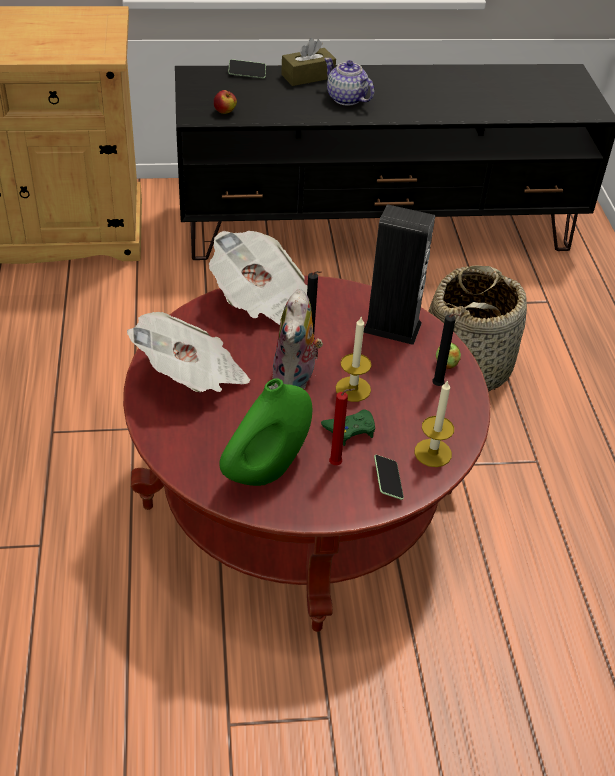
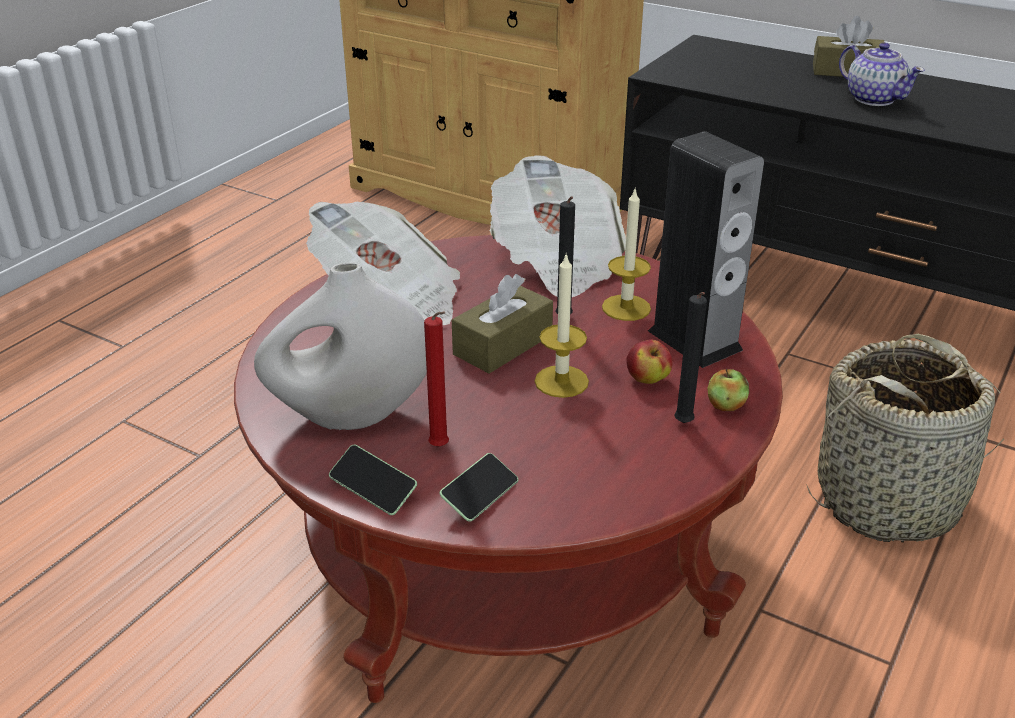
camera: 40 degrees right, 10 degrees down
apple [214,90,237,114] -> apple moved to [626,339,672,384]
green vase [219,379,312,486] -> white vase [254,262,427,430]
phone [228,59,266,78] -> phone moved to [329,445,417,515]
plush toy [272,289,323,389] -> brown tissue box [452,274,553,374]
green game controller [321,409,375,446] -> none
teapot [324,58,374,106] -> teapot turned 150 degrees clockwise [839,43,925,106]
candle [415,379,454,467] -> candle moved to [602,187,651,321]

